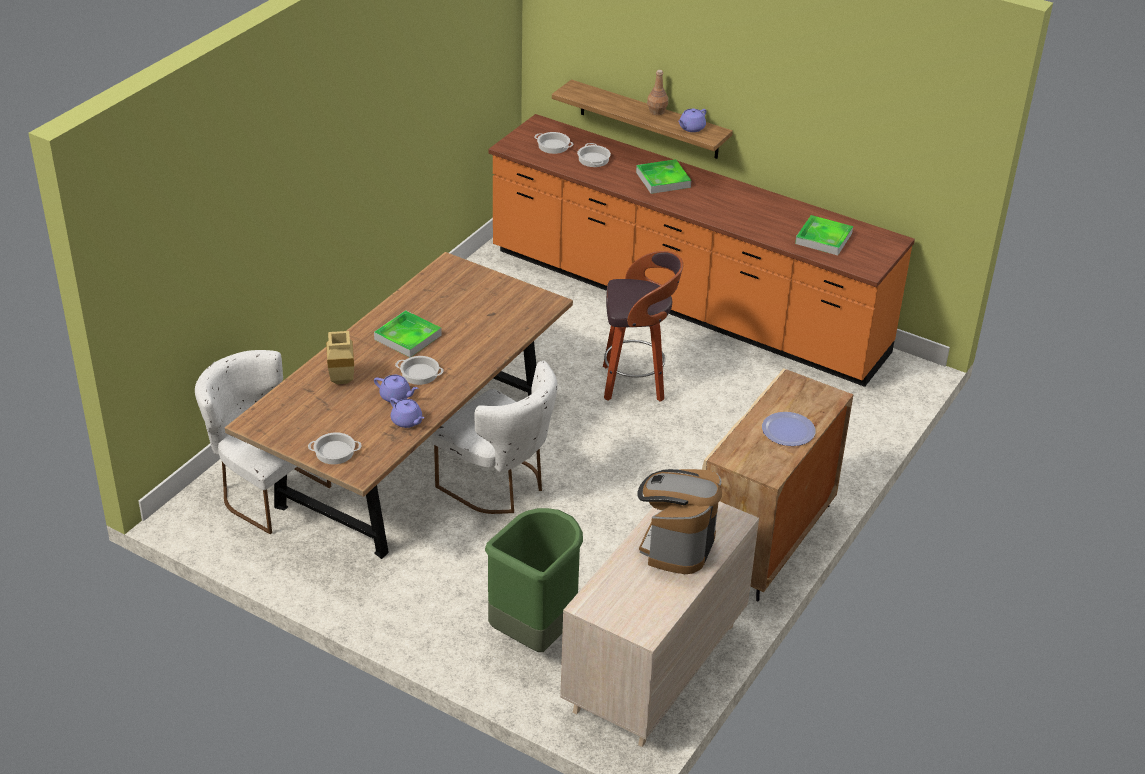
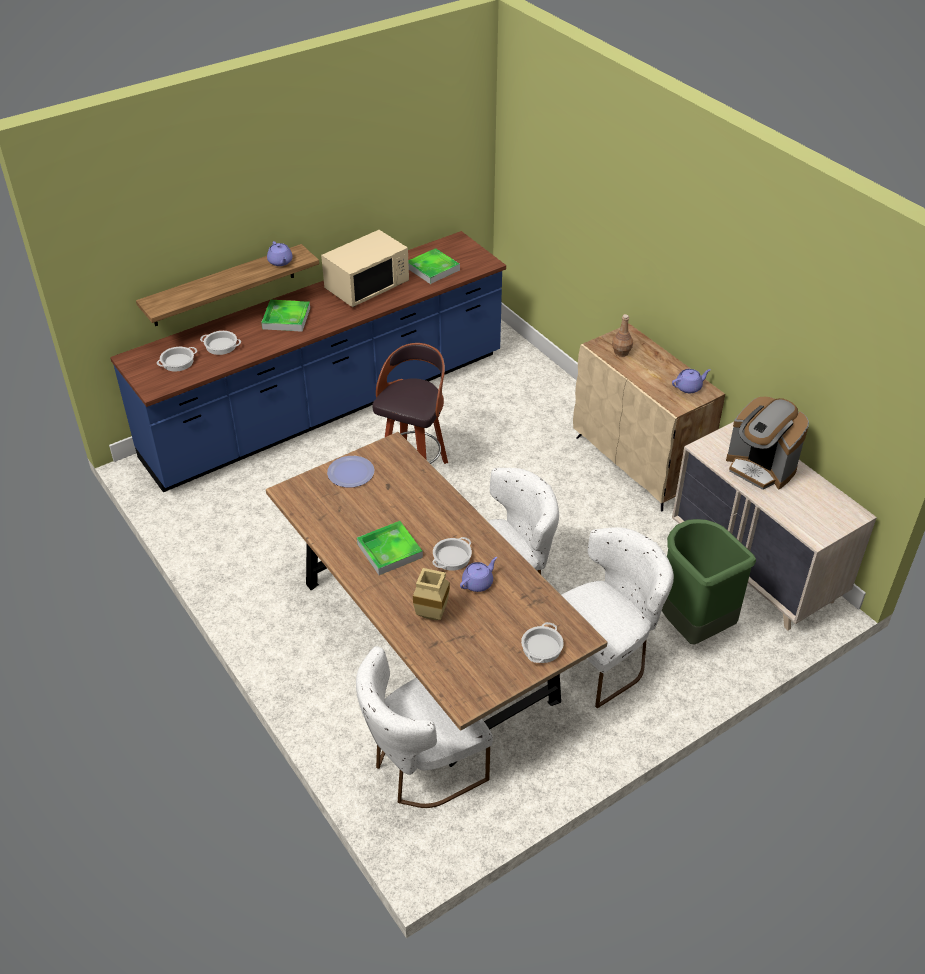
camera: 65 degrees left, 5 degrees up
purple teapot [390,398,424,428] -> purple teapot moved to [672,369,711,393]
orange counter [489,114,915,387] -> blue counter [110,231,506,492]
brown bottle [647,70,668,115] -> brown bottle moved to [612,314,633,357]
plate [762,412,816,446] -> plate moved to [327,456,374,488]
none -> beige microwave [321,230,409,307]
none -> white chair [561,527,674,708]

